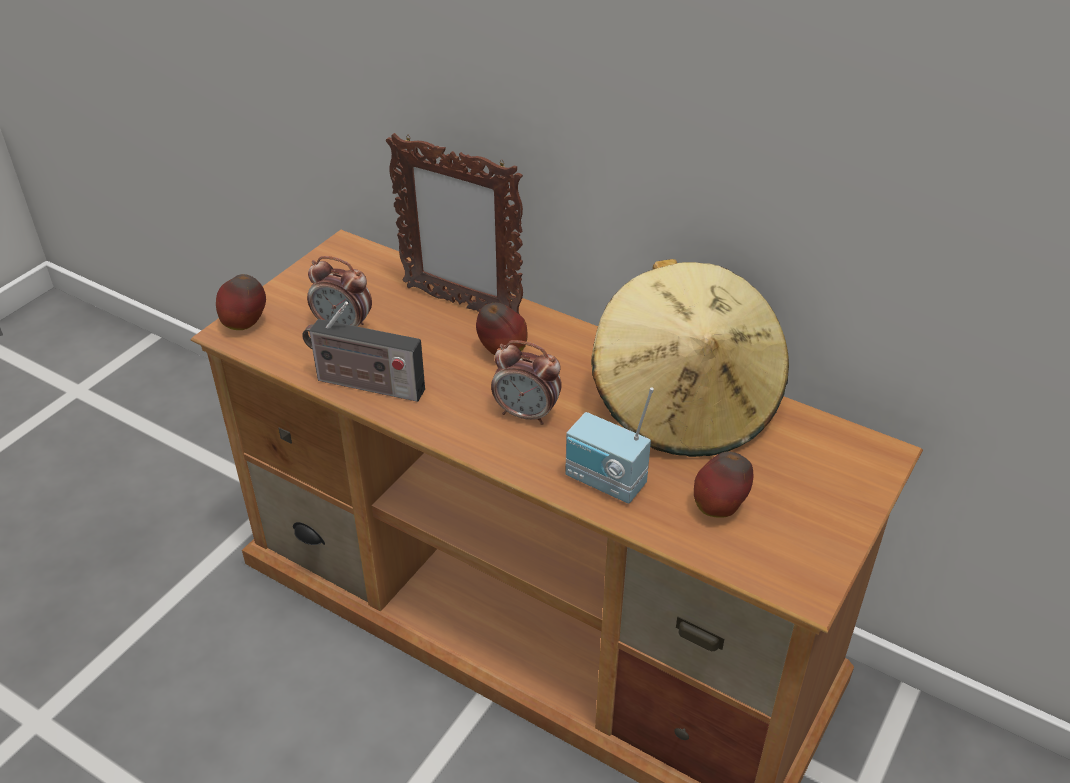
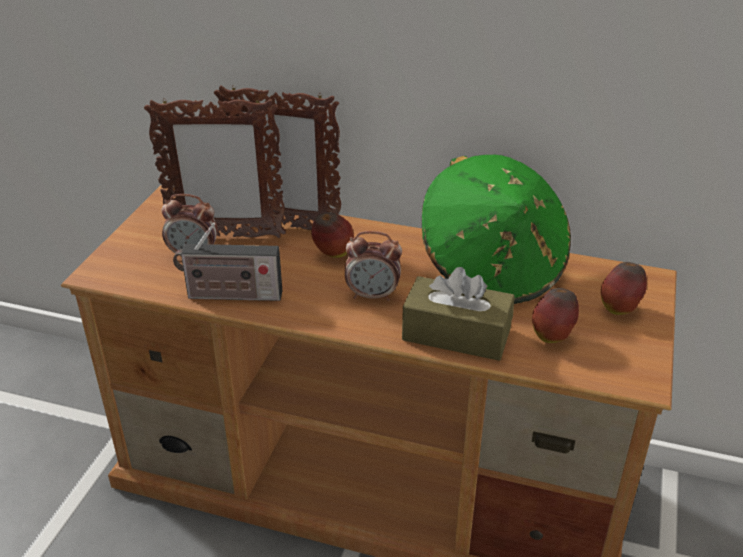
camera: 15 degrees left, 5 degrees down
apple [216,274,266,330] -> apple moved to [601,262,647,315]
radio [565,387,654,504] -> brown tissue box [402,267,515,361]
beige hat [591,259,789,457] -> green hat [422,155,571,304]
none -> picture frame [144,97,286,238]

